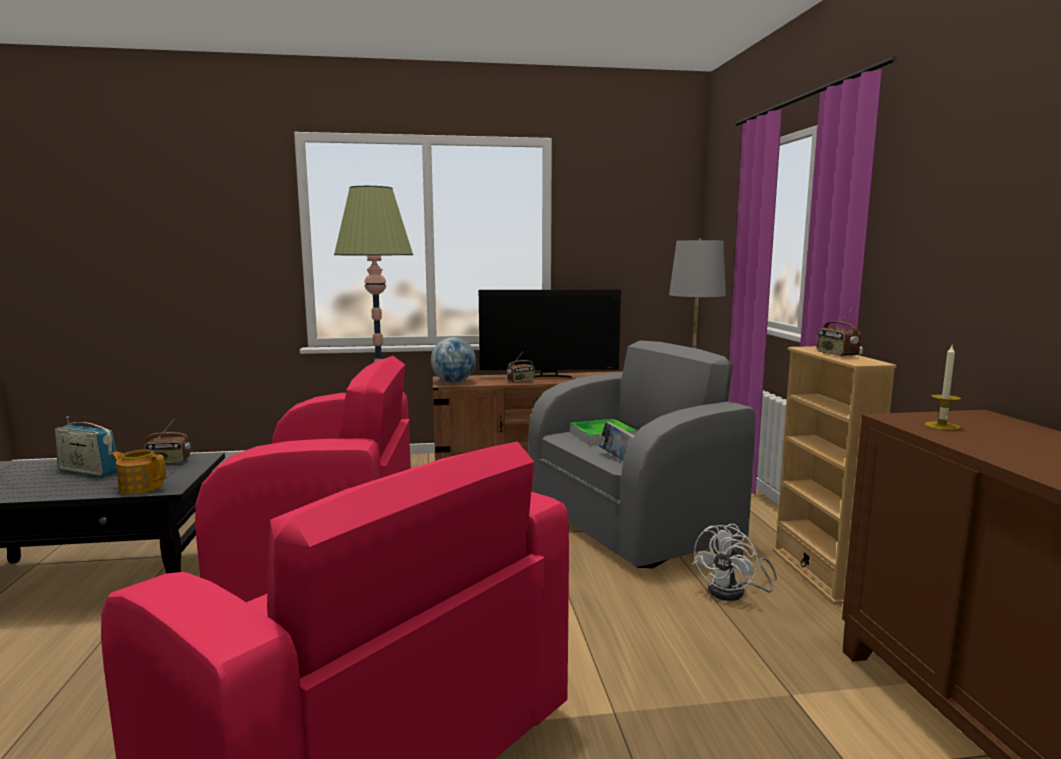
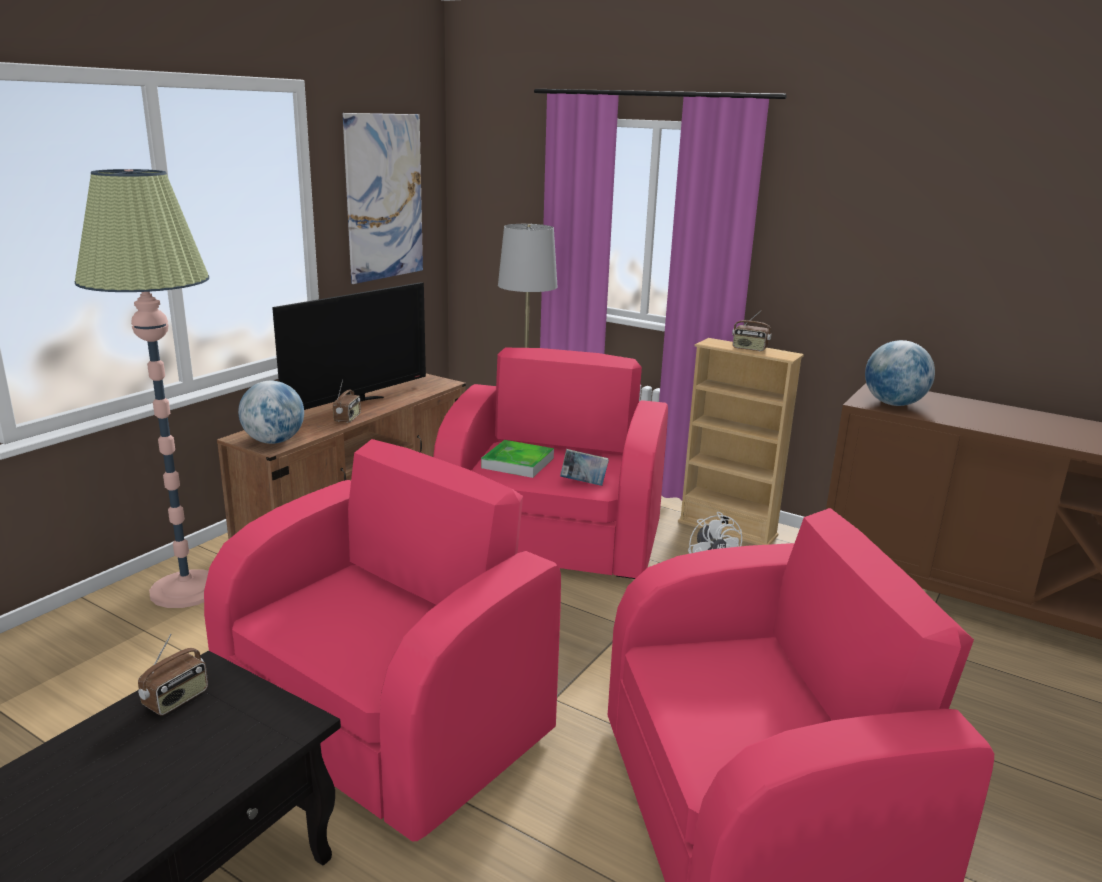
camera: 50 degrees left, 10 degrees up
radio [55,416,117,477] -> none
teapot [110,450,166,494] -> none
grey armchair [528,340,756,568] -> pink armchair [433,348,668,579]
candle [925,346,961,430] -> globe [865,340,935,406]
none -> picture [343,113,423,284]

